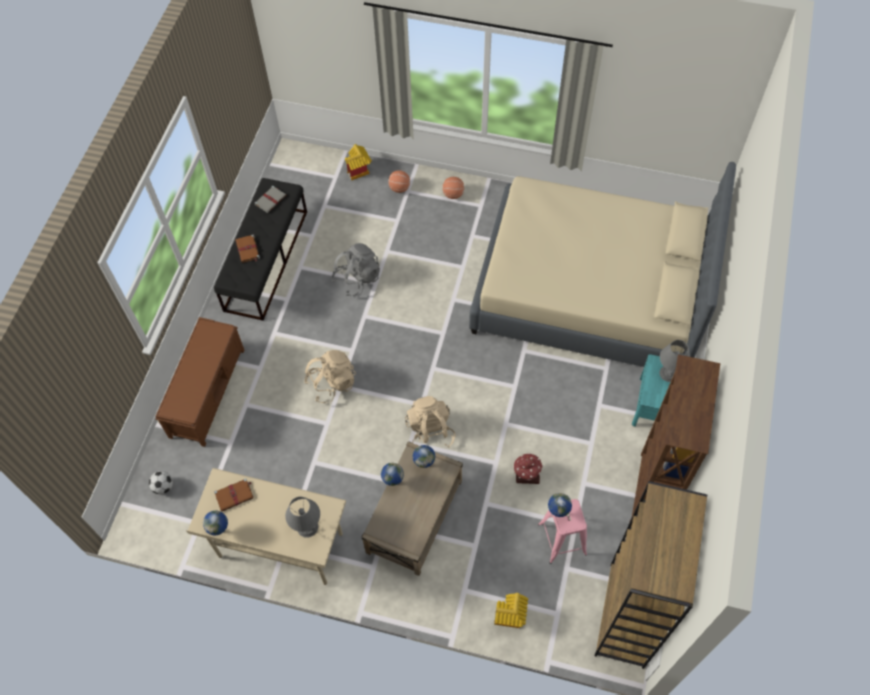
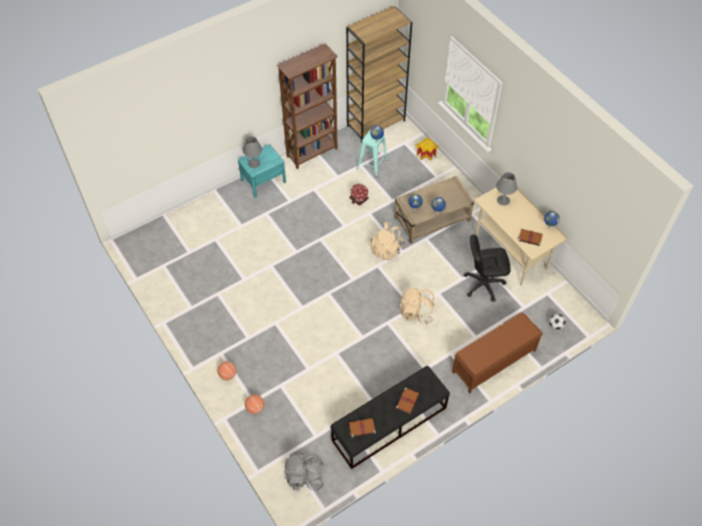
camera: 140 degrees left, 5 degrees down
grey book [254,186,286,213] -> brown book [349,418,376,438]
grey backpack [332,243,380,296] -> grey backpack moved to [284,452,325,491]
toy house [345,144,372,181] -> none
beige bed [469,162,736,367] -> none
pink stool [538,499,587,564] -> turquoise stool [357,129,388,177]
none -> black office chair [464,235,511,302]

